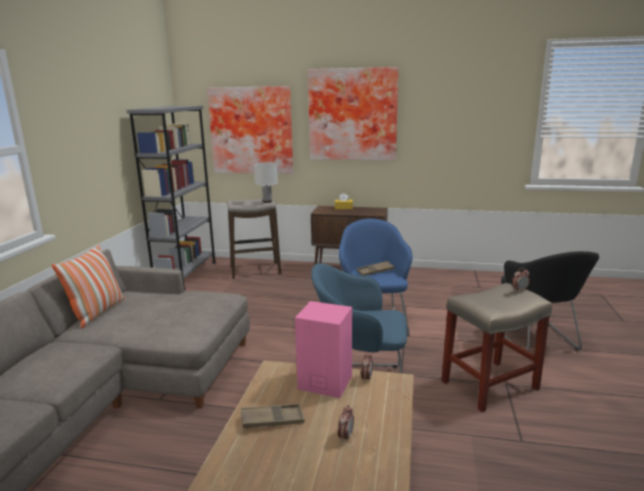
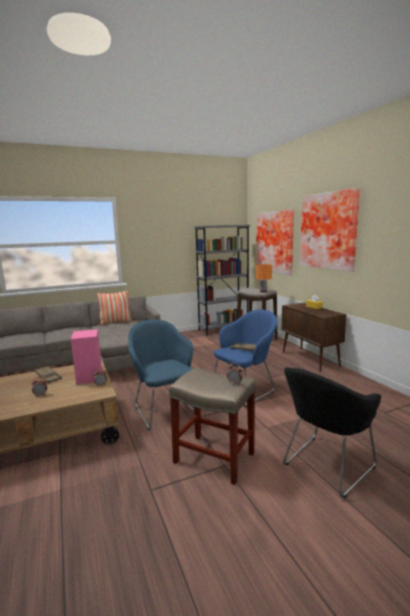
camera: 55 degrees right, 5 degrees down
white table lamp [254,163,278,203] -> orange table lamp [256,264,272,292]

